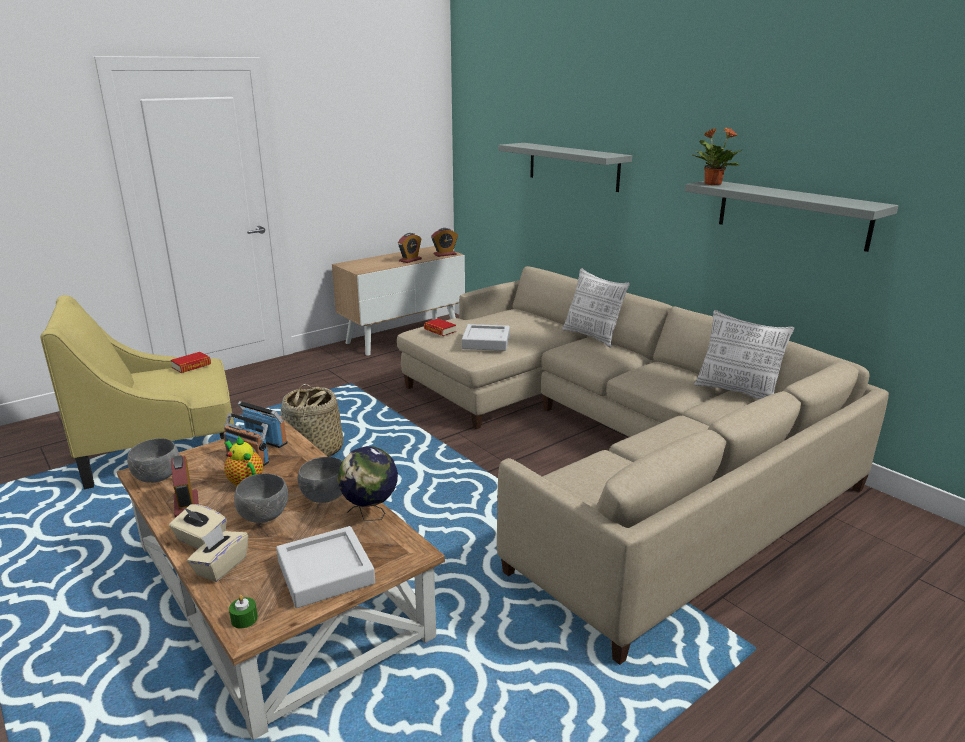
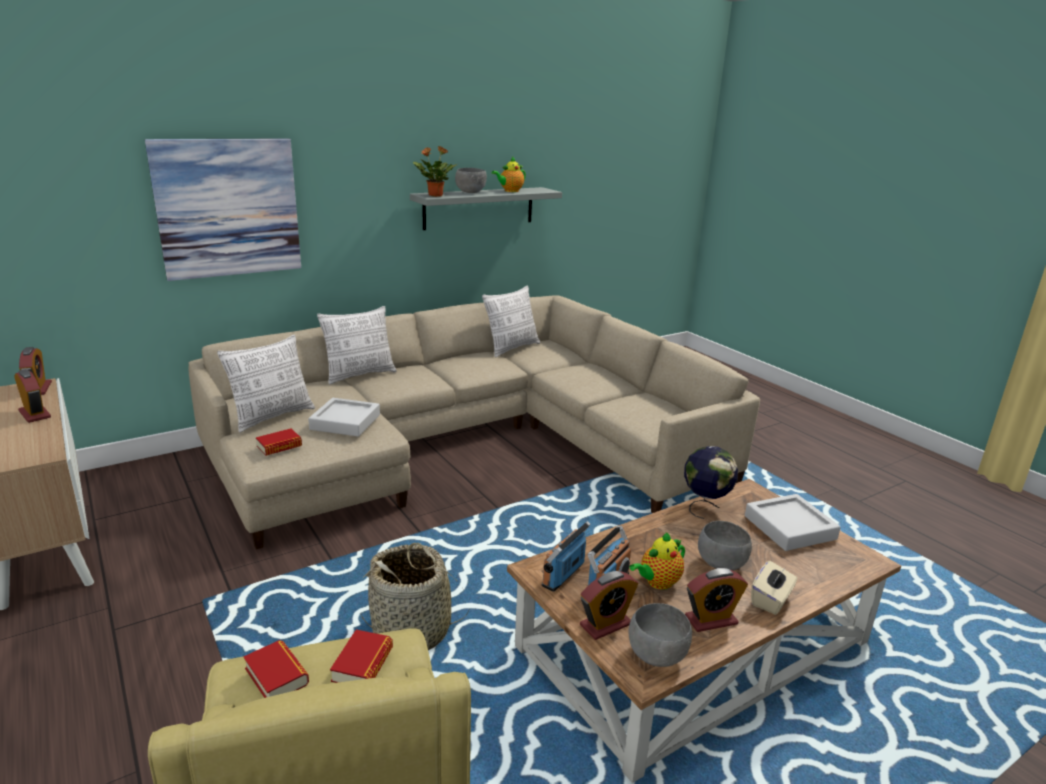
camera: 85 degrees left, 0 degrees up
beige tissue box [187,525,248,582] -> none
green candle [229,595,258,629] -> none
grey bowl [298,457,342,503] -> grey bowl moved to [455,168,487,193]
grey shelf [498,143,632,192] -> picture [145,138,301,281]
none -> pillow [217,335,315,433]
none -> book [330,629,393,683]
none -> teapot [492,156,526,192]
none -> alarm clock [580,571,638,640]

